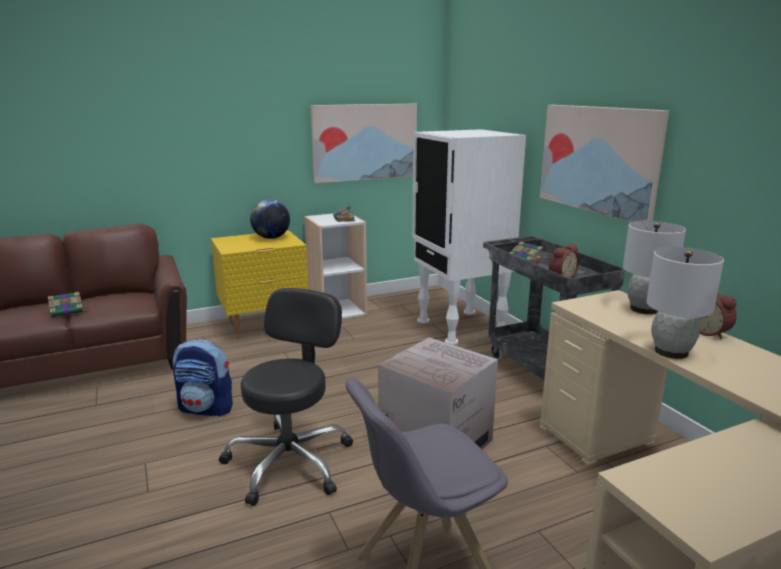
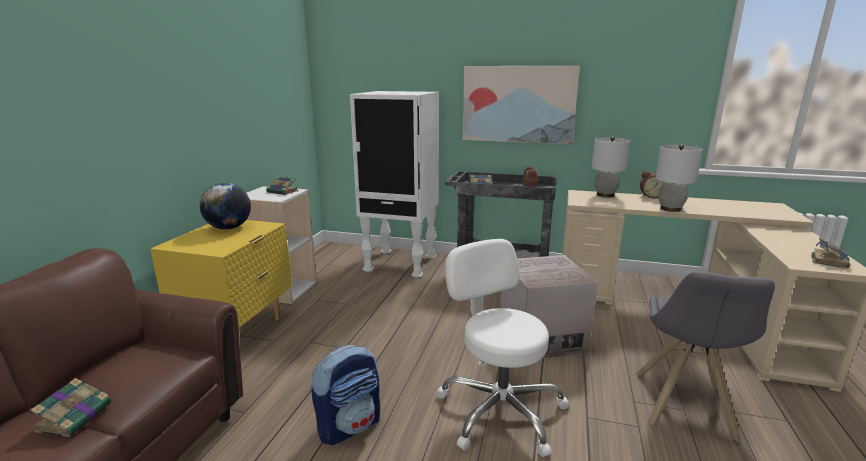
camera: 50 degrees left, 0 degrees up
black office chair [219,288,353,506] -> white office chair [436,239,569,457]
picture [310,104,417,183] -> none
none -> book [811,237,850,269]

